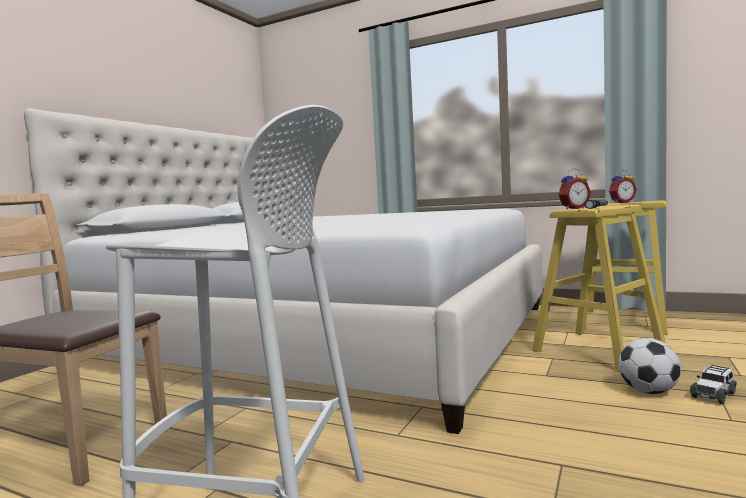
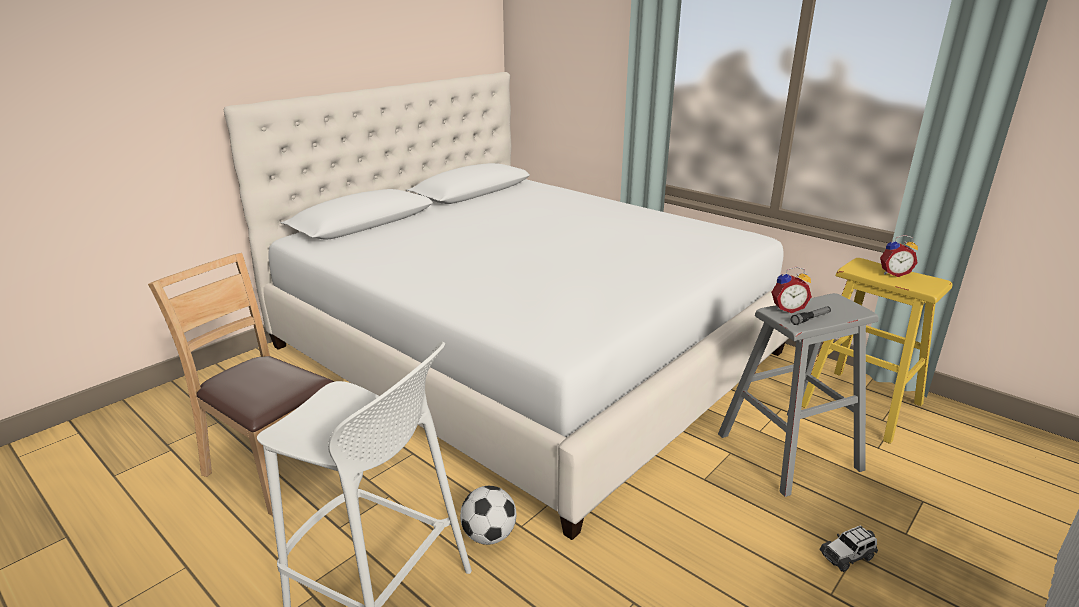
camera: 15 degrees right, 20 degrees up
yellow stool [532,205,666,372] -> grey stool [718,293,879,497]
football [618,338,681,394] -> football moved to [460,486,516,545]

